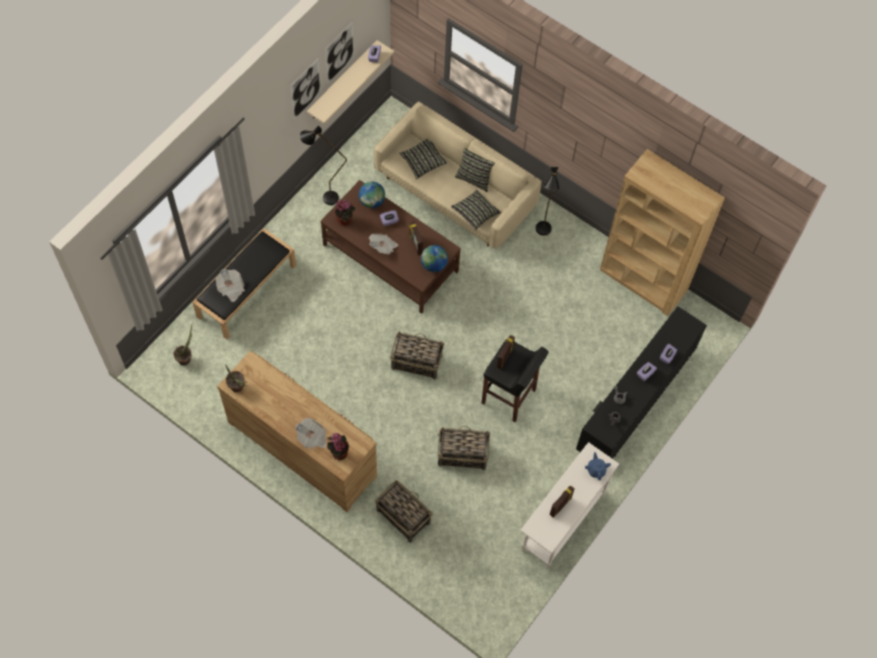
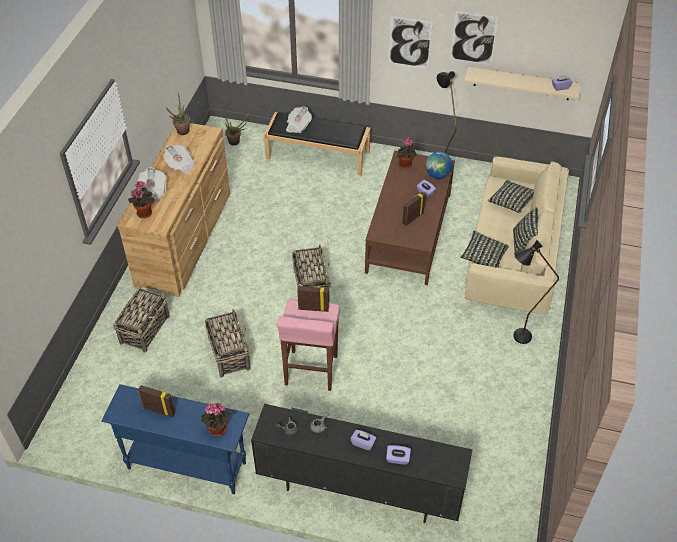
camera: 70 degrees right, 15 degrees down
picture [325,22,354,83] -> picture moved to [389,16,432,69]
newspaper [369,234,398,254] -> newspaper moved to [163,145,195,174]
globe [421,245,448,272] -> none
black stool [482,339,549,422] -> pink stool [277,299,340,391]
white console table [520,442,619,570] -> blue console table [101,384,249,494]
blue teapot [585,452,611,480] -> potted plant [201,403,231,437]
brown bookcase [600,149,725,316] -> none

